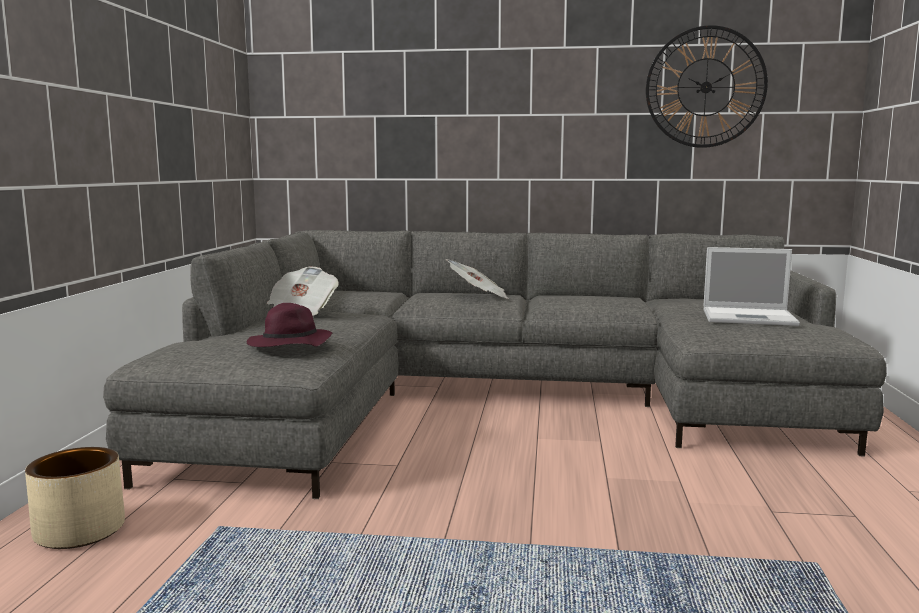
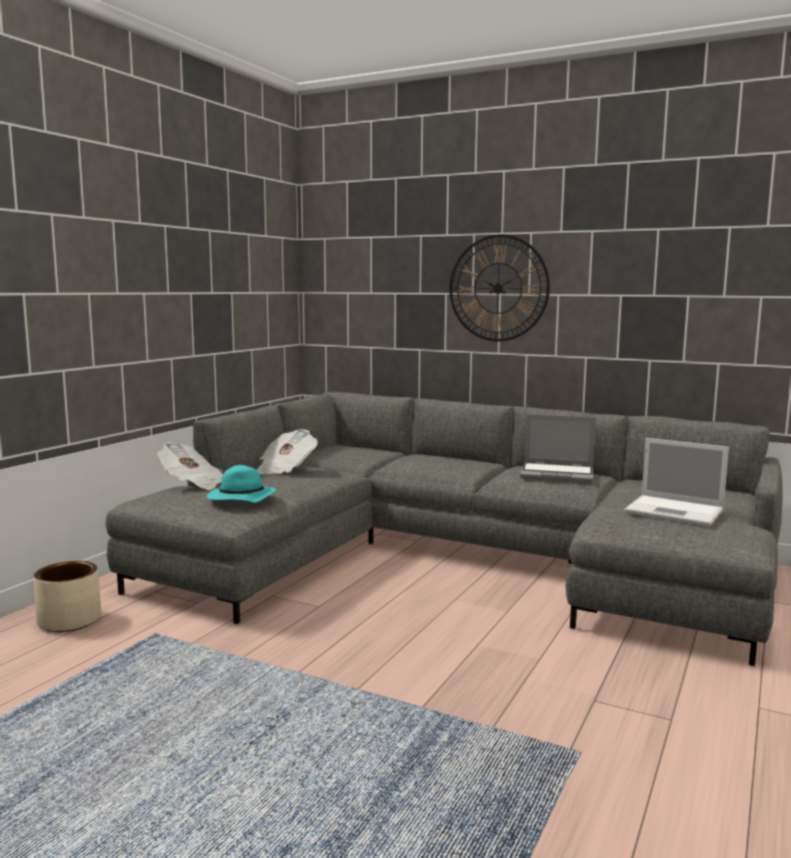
camera: 20 degrees right, 0 degrees up
purple hat [247,303,333,347] -> turquoise hat [207,465,276,503]
newspaper [446,259,509,299] -> newspaper moved to [157,442,223,490]
wall clock [646,25,768,148] -> wall clock moved to [449,234,550,341]
none -> laptop [520,414,596,483]

